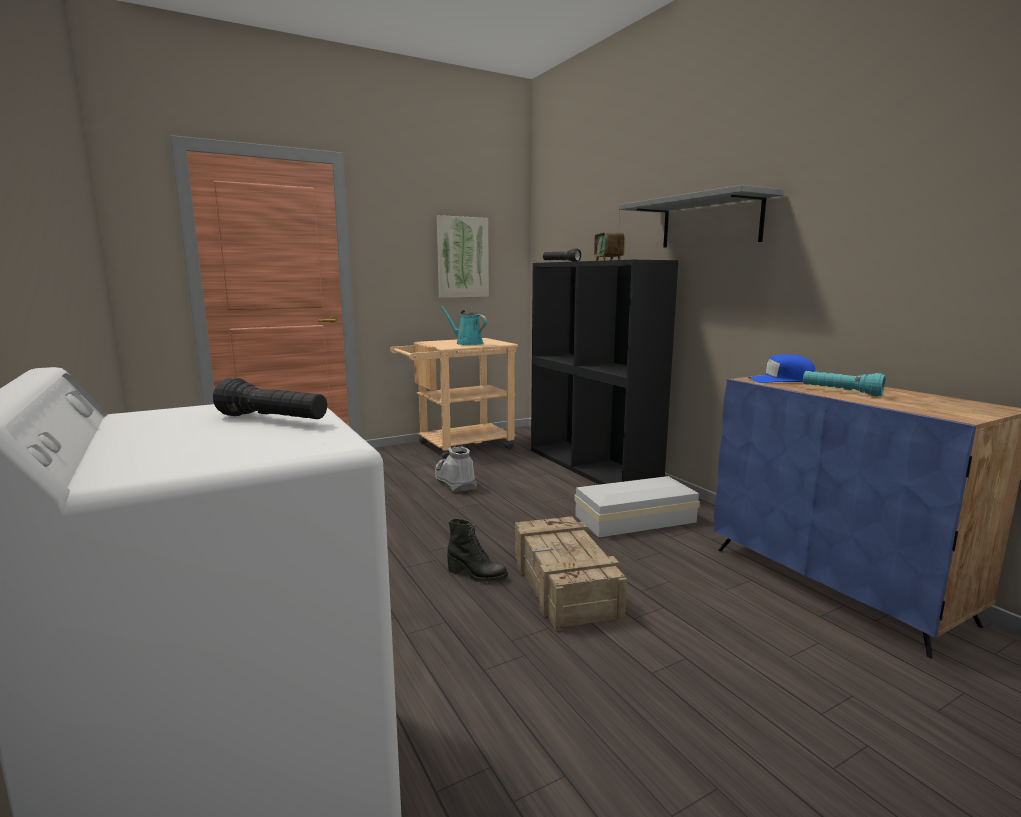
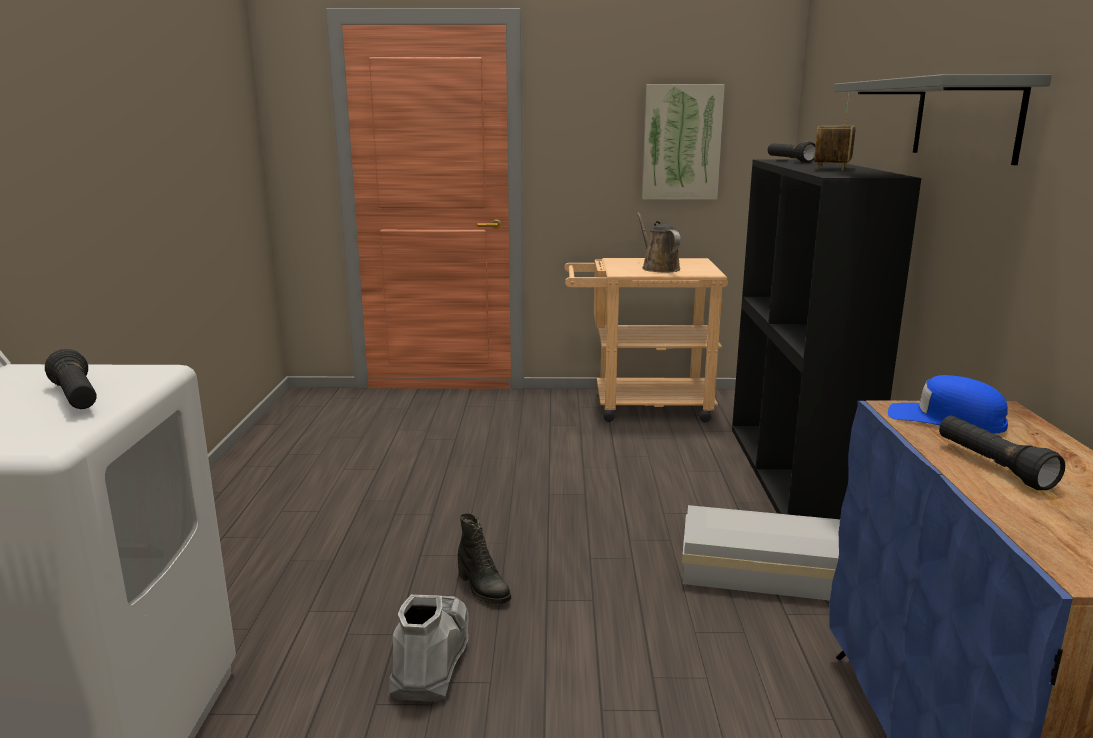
camera: 30 degrees right, 5 degrees up
grey boot [435,446,477,494] -> grey boot moved to [389,594,469,701]
turquoise watering can [441,306,487,345] -> brown watering can [636,212,681,273]
crate [515,516,627,631] -> none
turquoise flashlight [803,371,886,397] -> black flashlight [939,416,1065,490]

